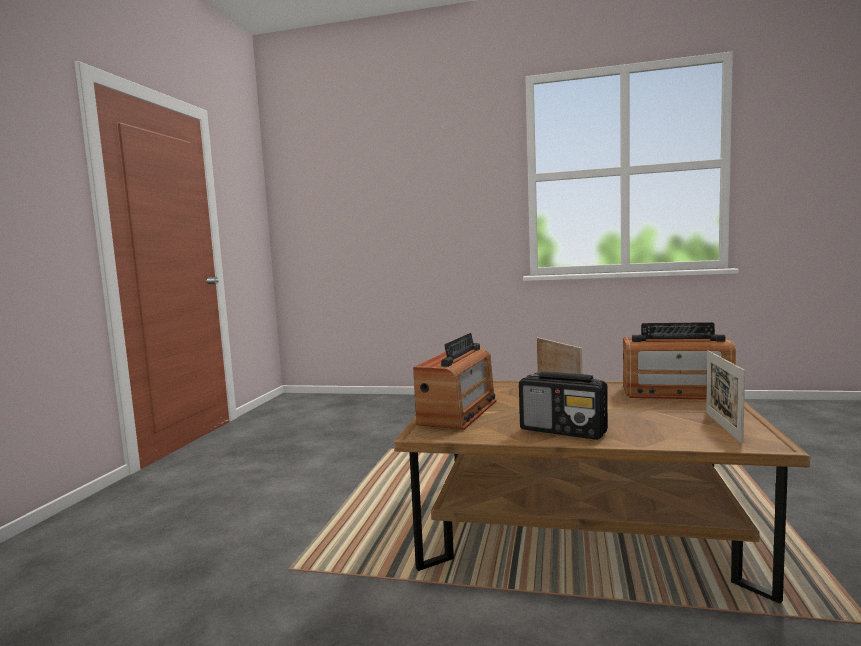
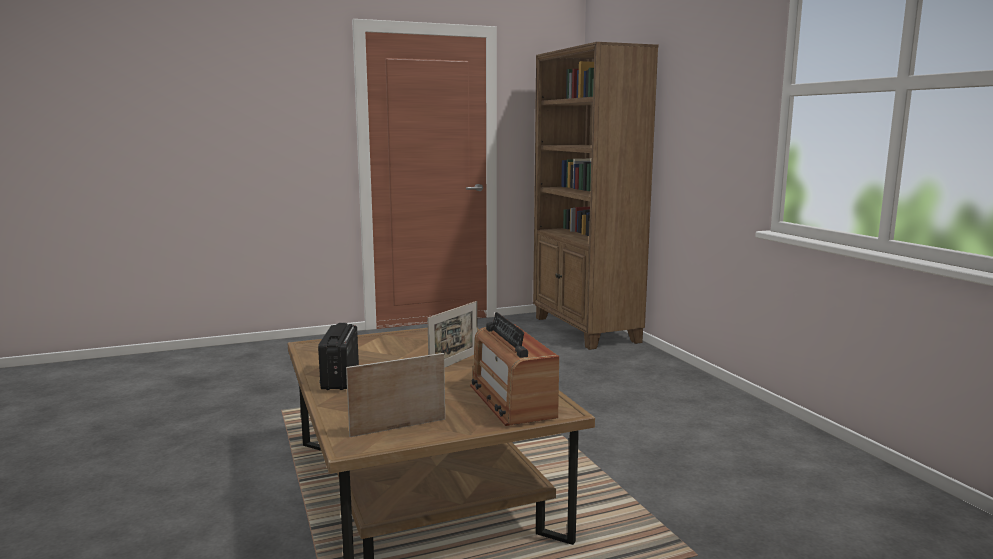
camera: 55 degrees right, 5 degrees up
radio [413,333,497,430] -> none
none -> brown bookcase [533,42,659,350]

